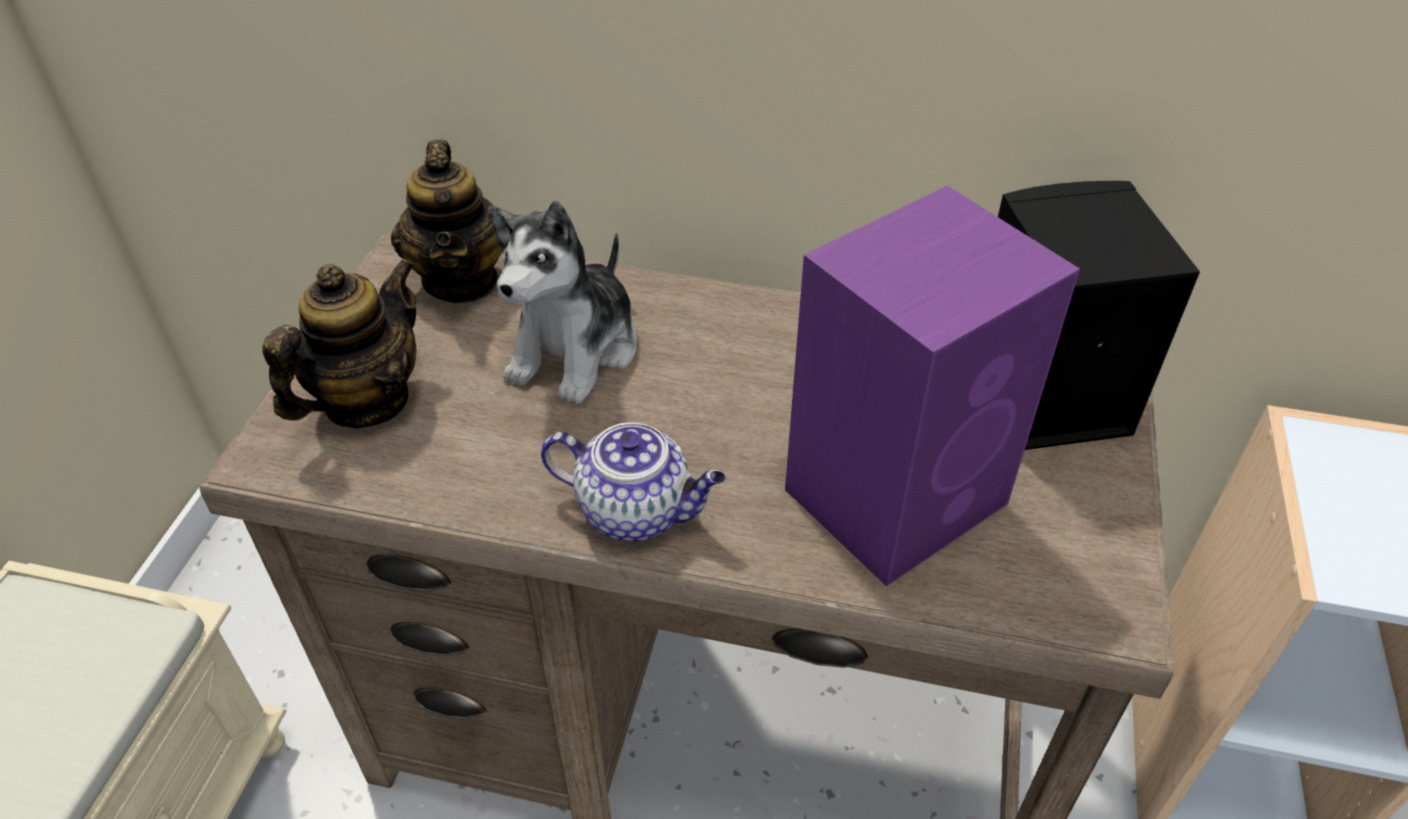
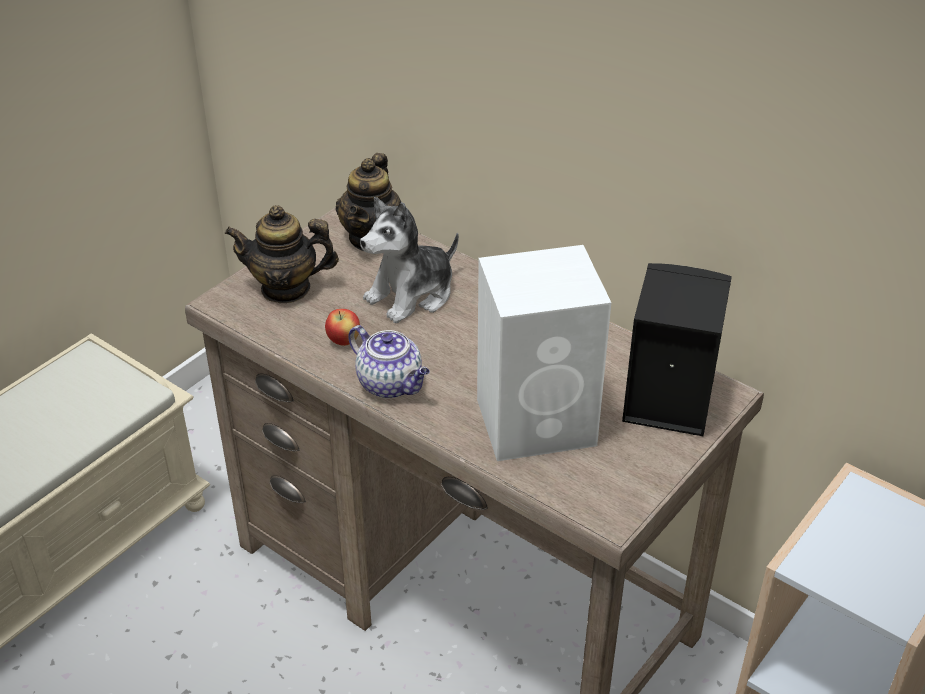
camera: 25 degrees right, 5 degrees down
teapot [262,258,417,428] -> teapot turned 150 degrees counterclockwise [225,205,339,303]
purple speaker [785,186,1080,586] -> white speaker [477,245,611,461]
none -> apple [325,309,360,346]

